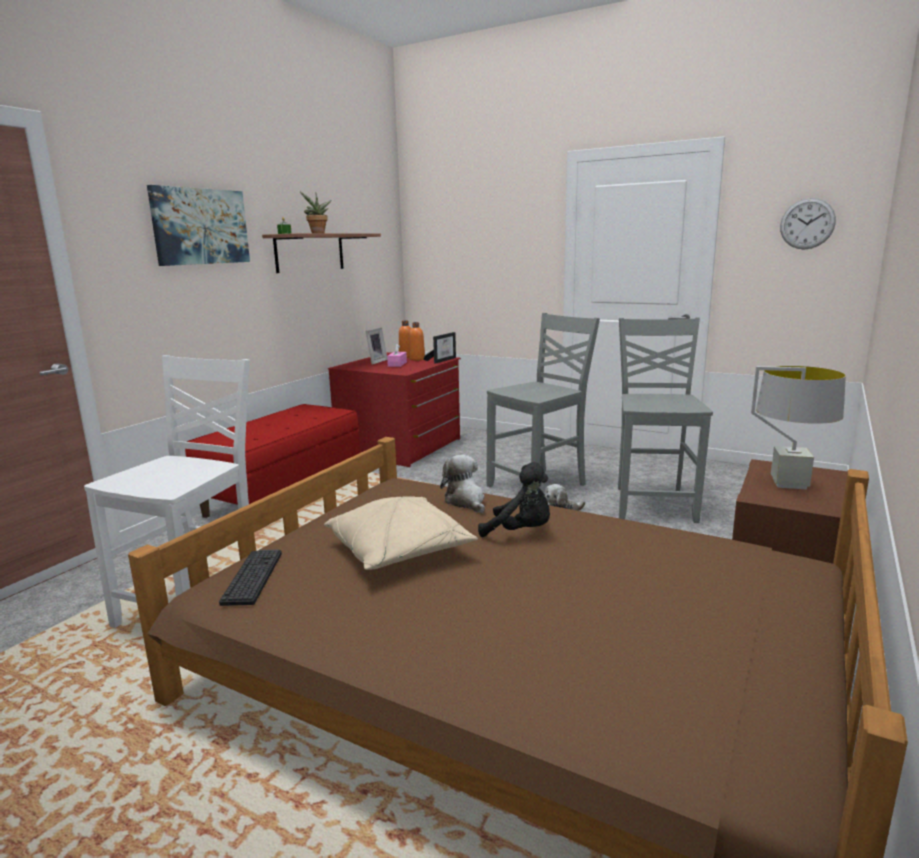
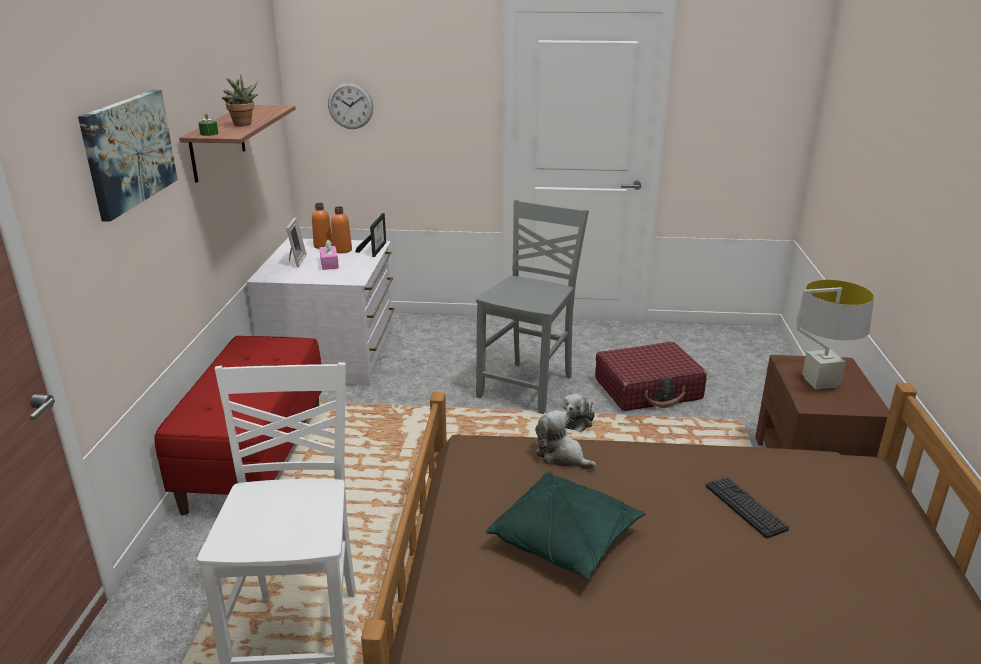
camera: 25 degrees left, 10 degrees up
keyboard [219,549,282,606] -> keyboard moved to [706,477,789,539]
beige pillow [324,496,478,570] -> green pillow [486,472,646,580]
red dresser [328,352,461,467] -> white dresser [247,238,395,386]
black plush toy [478,462,550,537] -> none
grey chair [618,317,713,523] -> red suitcase [595,342,707,411]
wall clock [780,198,836,250] -> wall clock moved to [328,82,373,129]

